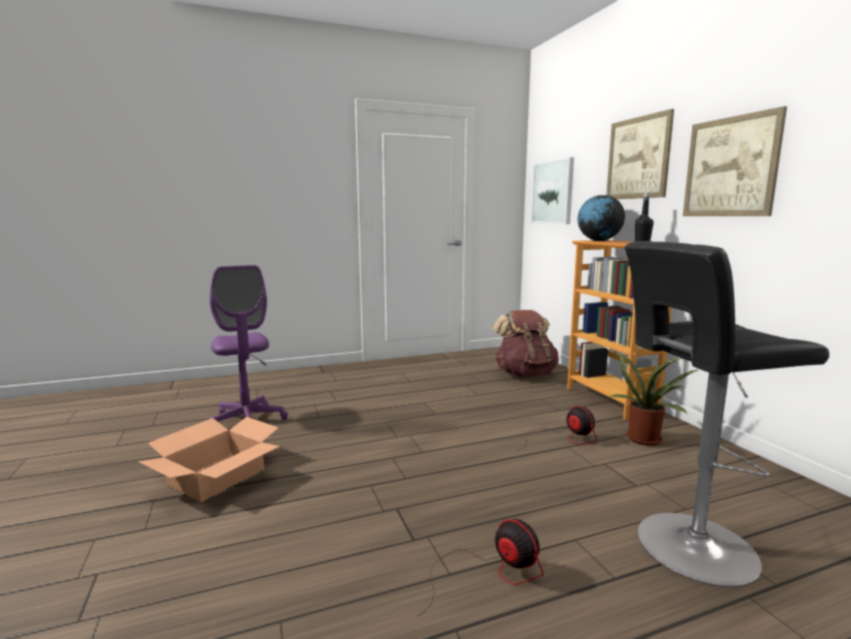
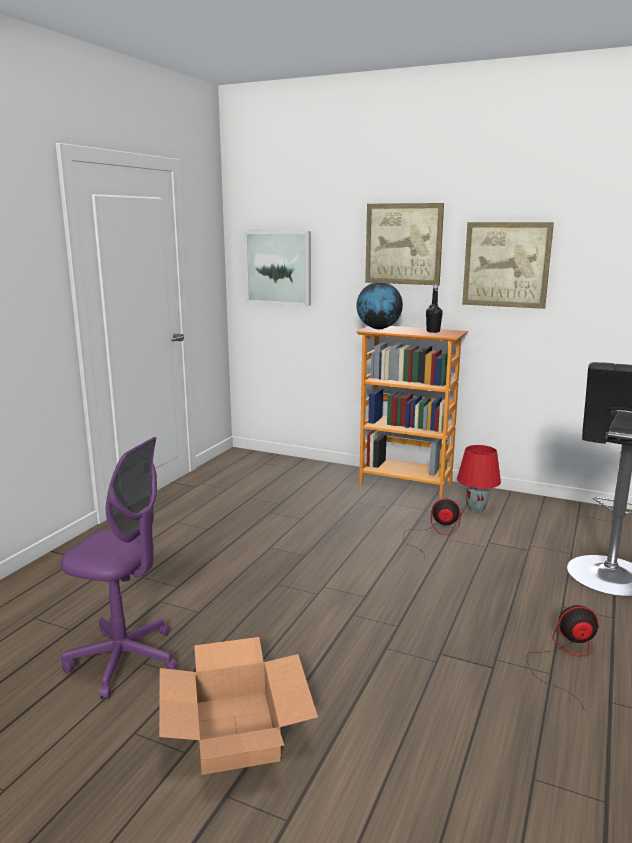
camera: 45 degrees left, 5 degrees up
brown backpack [493,310,559,377] -> none
potted plant [609,352,698,446] -> red table lamp [457,445,501,512]

